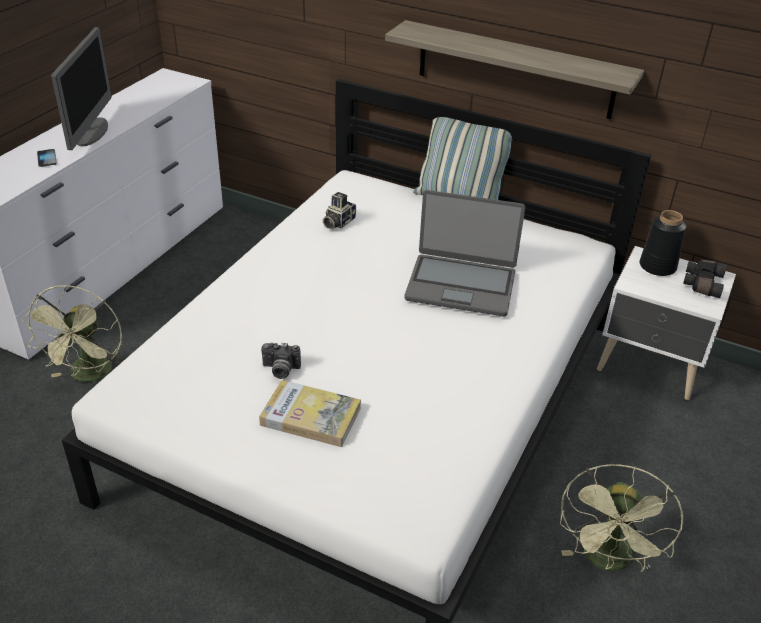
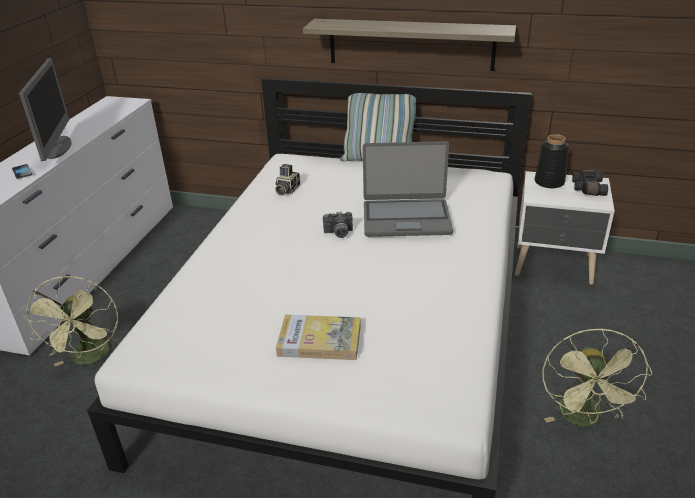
camera: 10 degrees left, 5 degrees down
camera [261,343,301,379] -> camera moved to [323,212,353,238]

